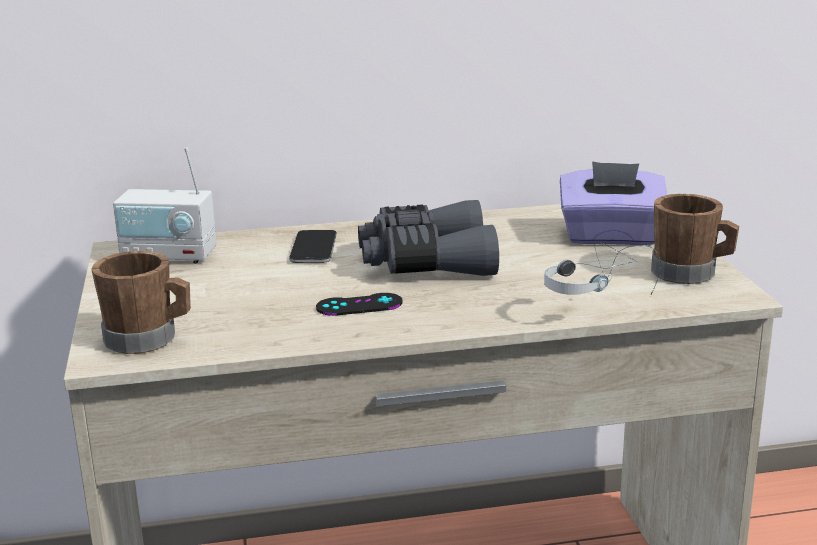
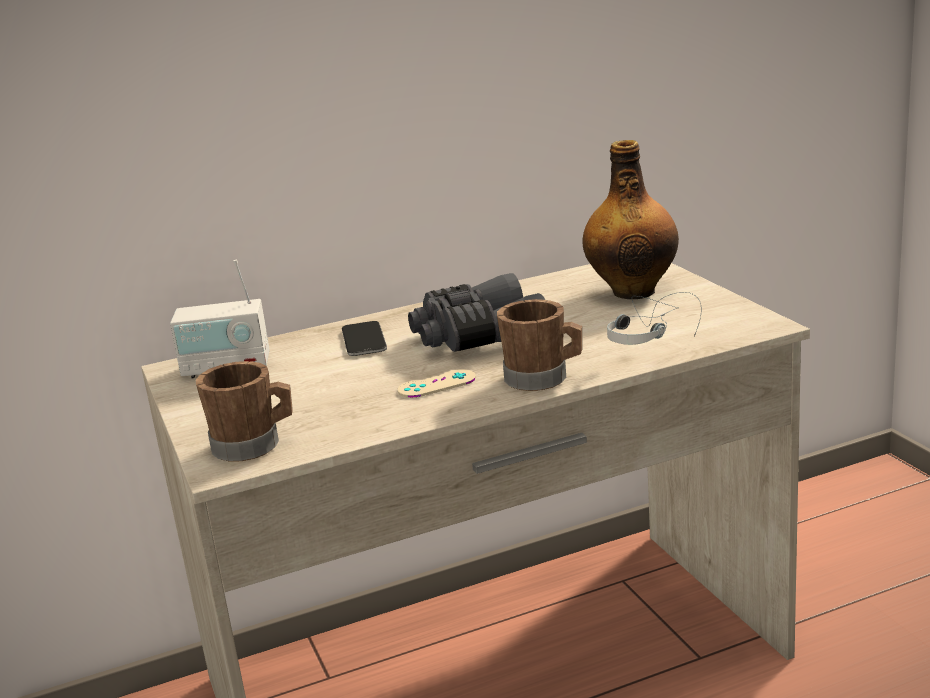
camera: 10 degrees left, 0 degrees up
black game controller [316,293,403,316] -> beige game controller [397,369,476,398]
purple tissue box [560,161,667,245] -> bottle [583,140,679,299]
brown mug [651,194,739,284] -> brown mug moved to [497,299,583,391]

